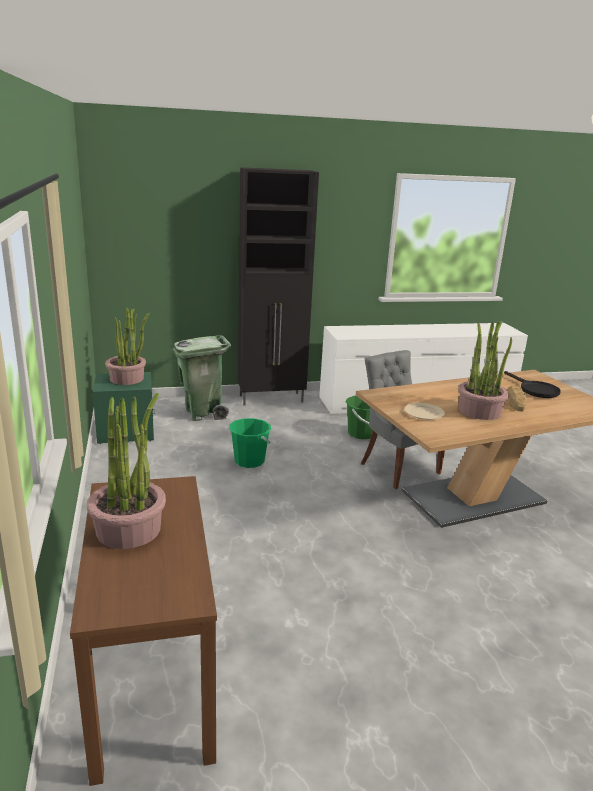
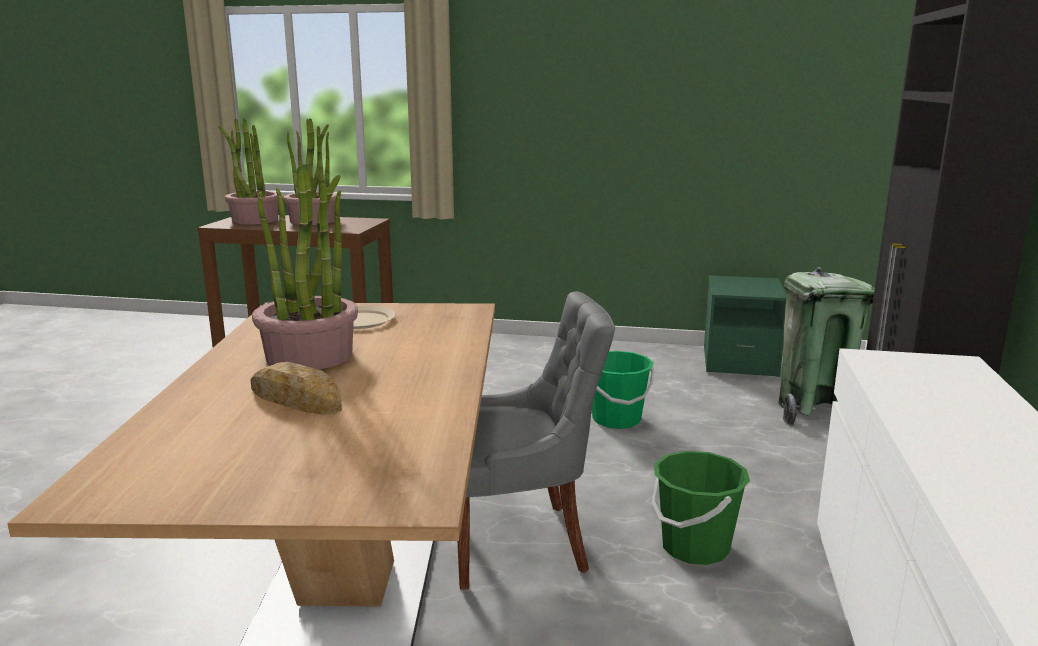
camera: 115 degrees right, 5 degrees down
potted plant [105,308,150,385] -> potted plant moved to [218,118,278,224]
black frying pan [504,371,561,398] -> none

